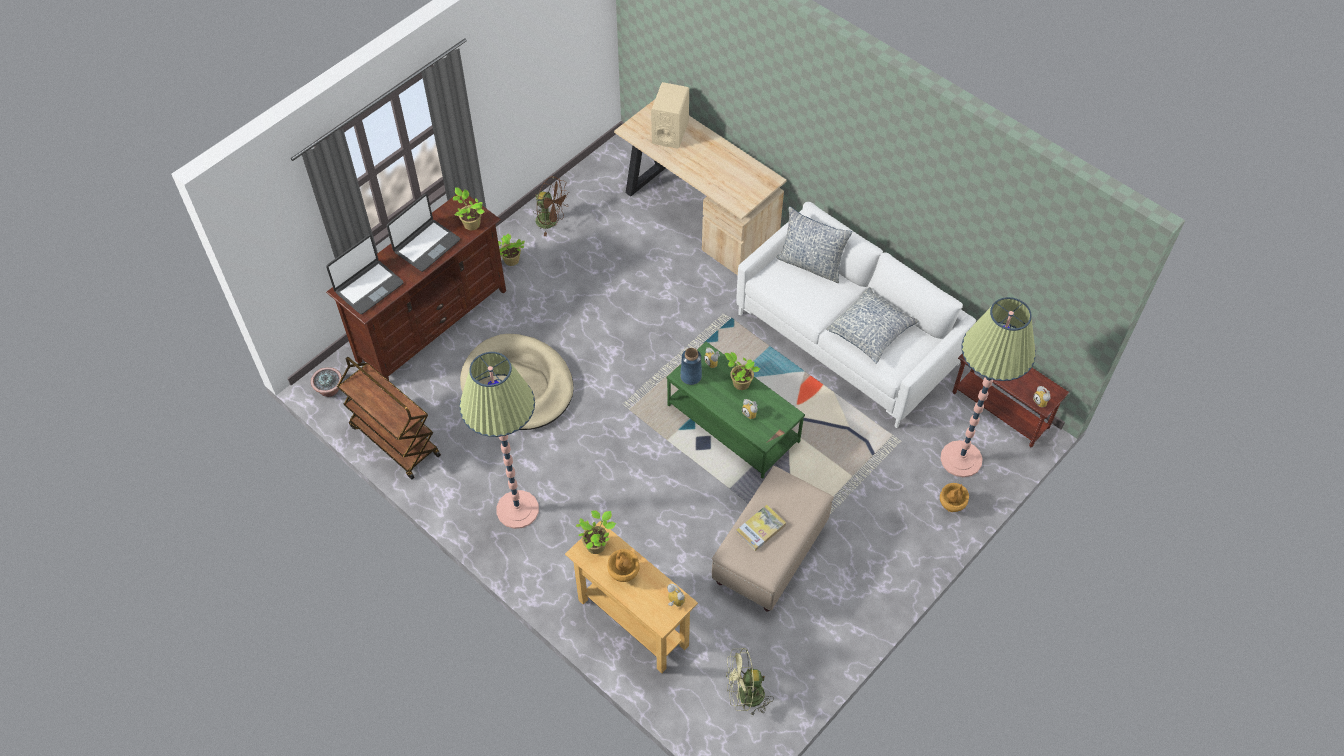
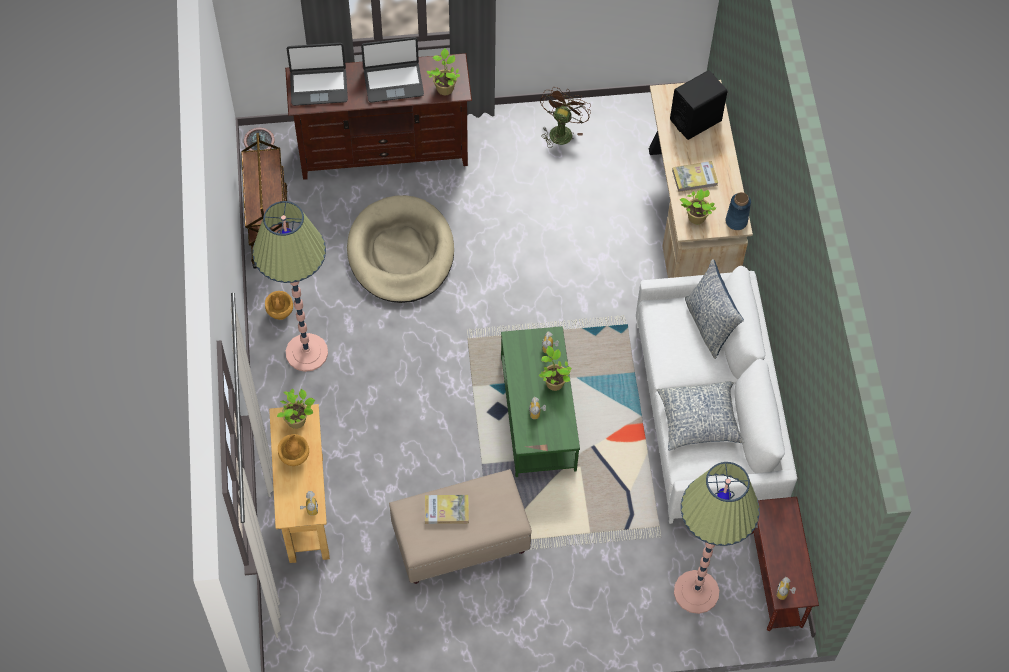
camera: 40 degrees right, 5 degrees up
potted plant [498,234,525,266] -> potted plant moved to [680,189,716,224]
brown fan [533,176,569,236] -> brown fan turned 135 degrees counterclockwise [540,87,591,147]
beige speaker [651,82,689,149] -> black speaker [670,70,727,140]
blue vase [680,348,702,385] -> blue vase moved to [726,192,751,230]
green fan [726,648,774,716] -> none
brown vase [940,483,969,512] -> brown vase moved to [265,291,293,320]
none -> book [672,161,718,192]

